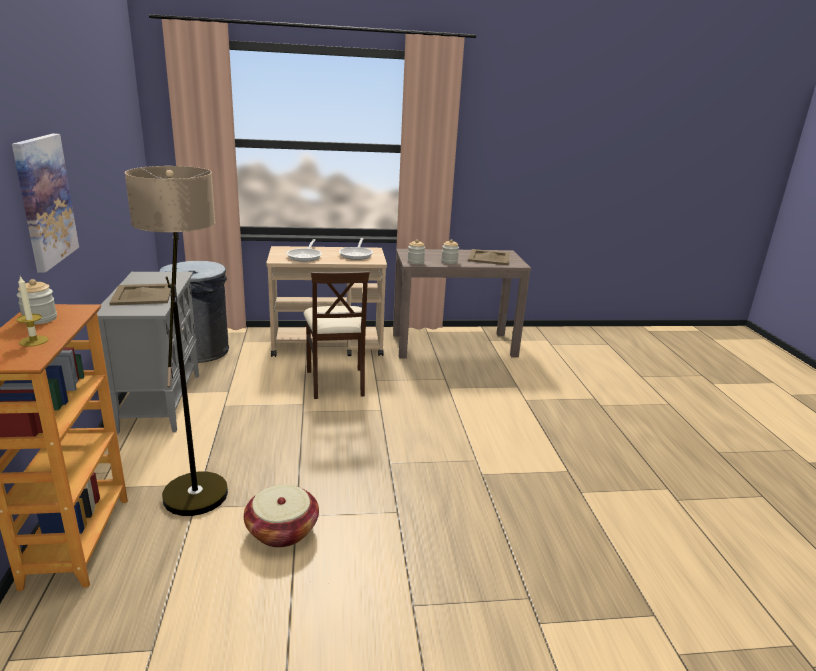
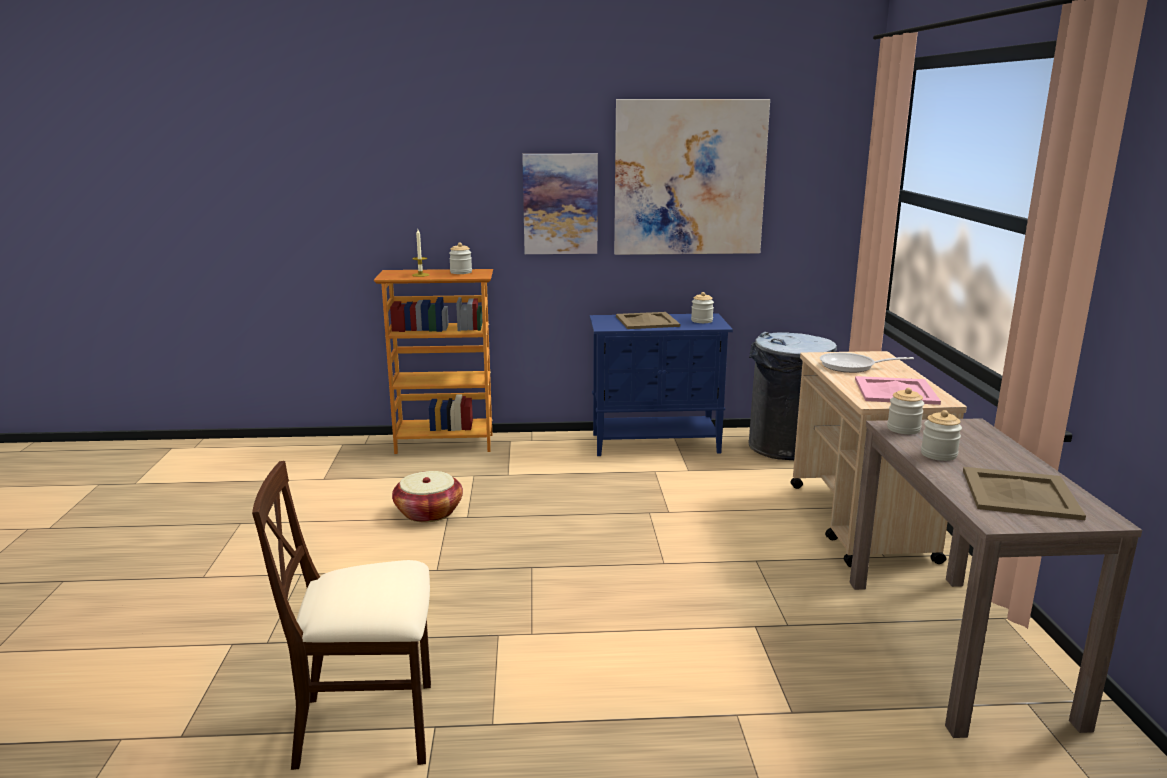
camera: 95 degrees right, 5 degrees down
grey cabinet [97,272,199,434] -> blue cabinet [590,313,733,456]
floor lamp [124,166,228,516] -> none
beige chair [304,271,370,399] -> beige chair moved to [252,461,431,770]
frying pan [339,238,373,260] -> pink tray [855,376,941,405]
none -> picture [614,99,770,255]
none -> jar [691,292,714,323]

